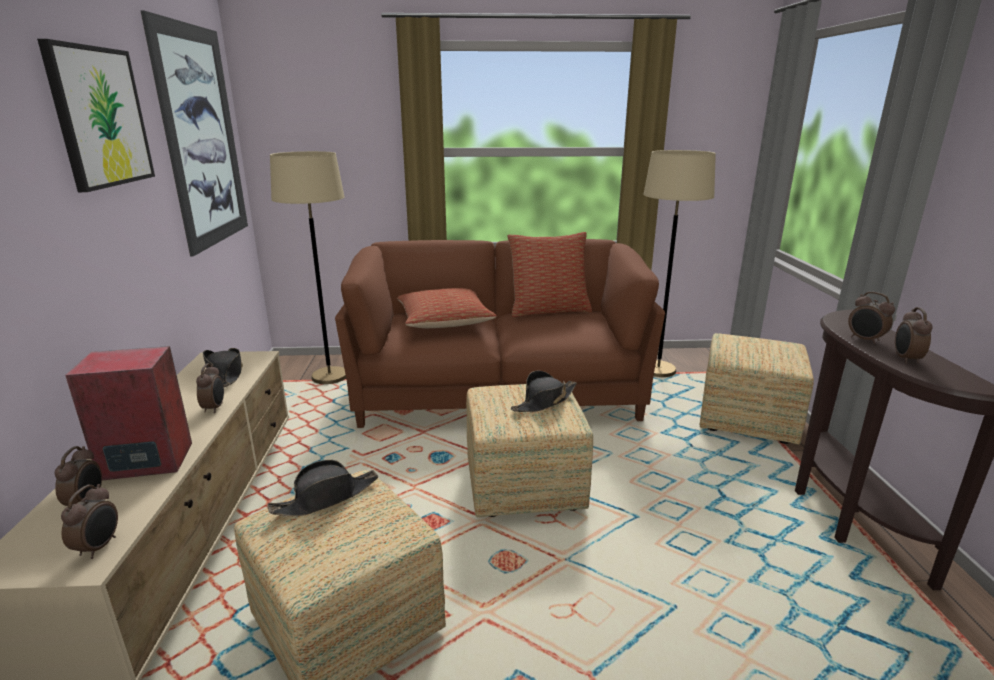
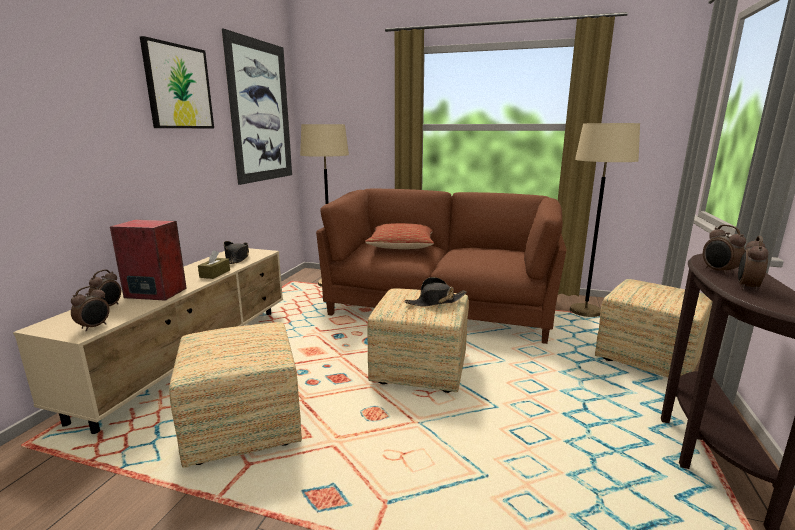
camera: 20 degrees right, 5 degrees down
alarm clock [196,363,224,413] -> brown tissue box [198,250,230,279]
black hat [267,460,378,516] -> none
pillow [507,232,592,317] -> none

